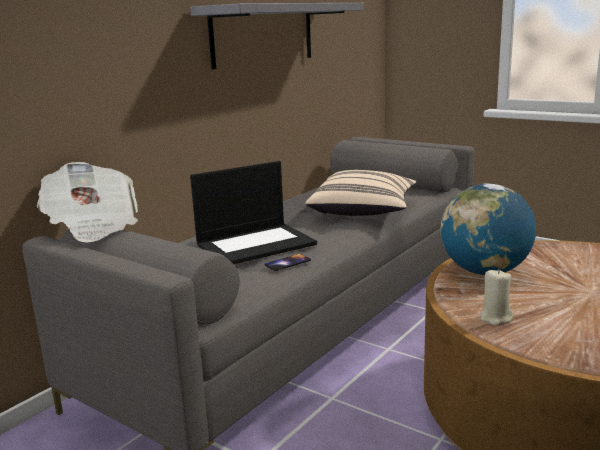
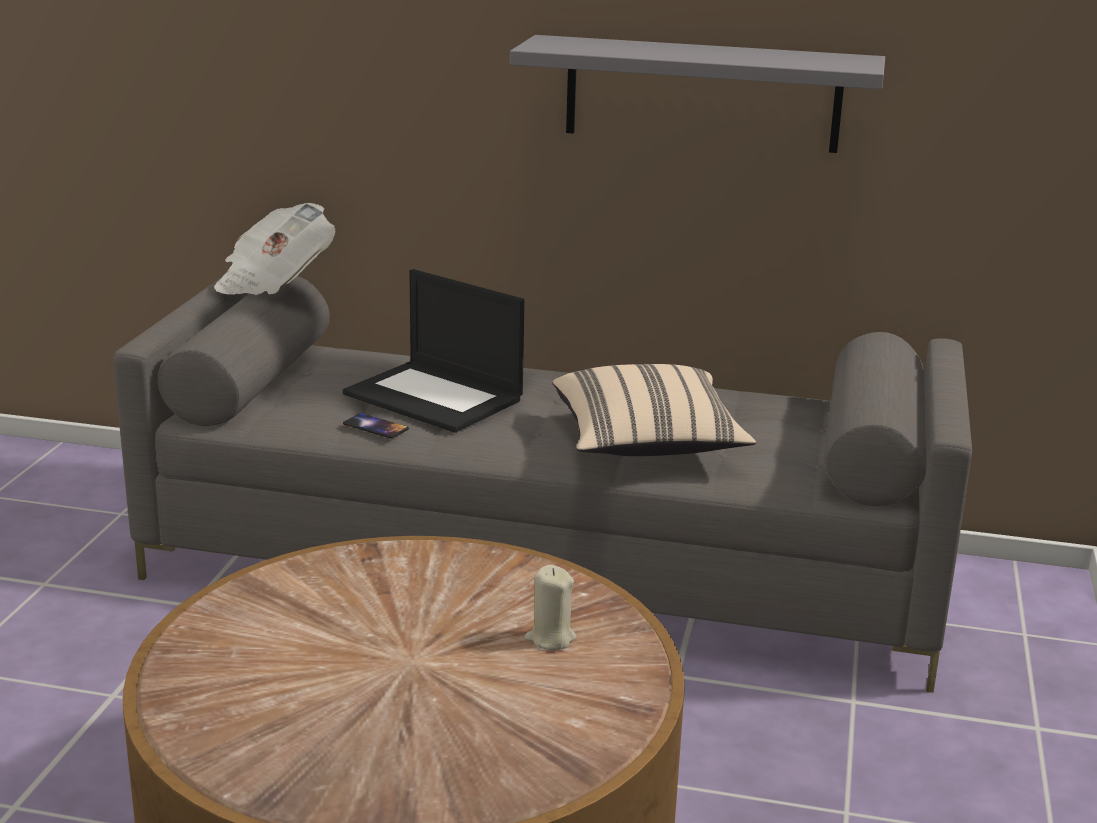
camera: 65 degrees right, 5 degrees up
globe [440,183,536,275] -> none
beige candle [481,269,513,325] -> beige candle moved to [525,565,576,650]

